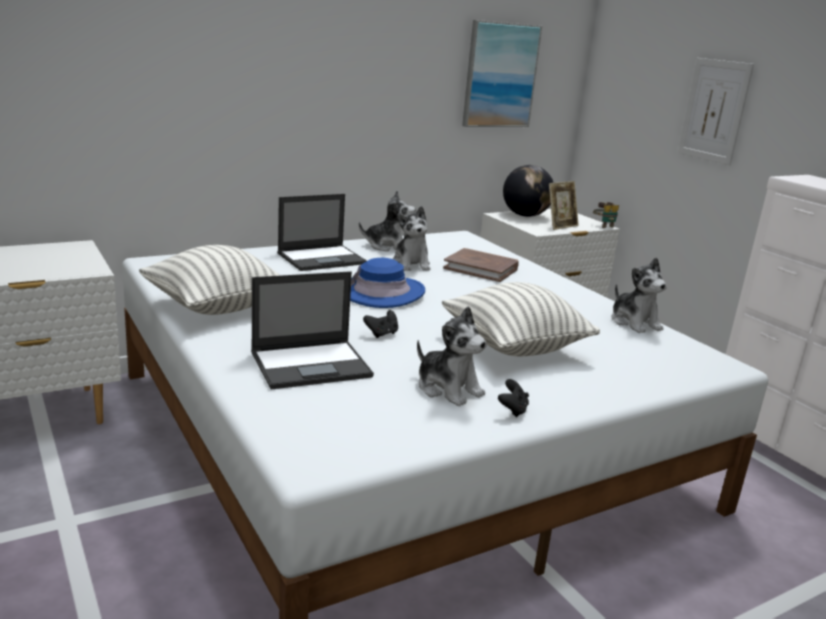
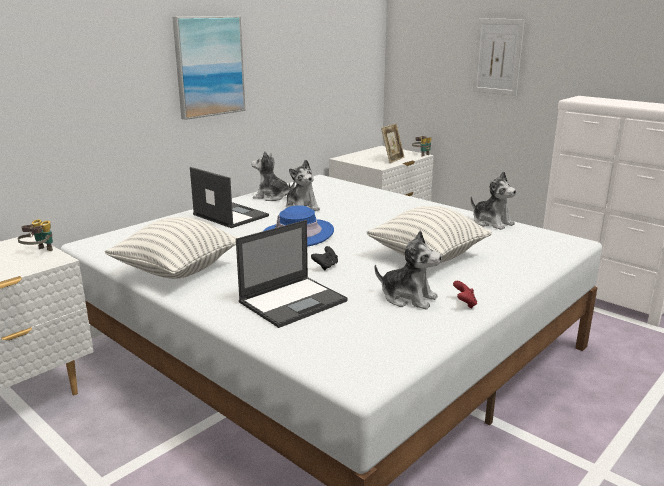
camera: 15 degrees left, 0 degrees up
laptop [277,194,367,271] -> laptop turned 90 degrees counterclockwise [190,167,269,228]
plush toy [359,190,415,252] -> plush toy turned 150 degrees counterclockwise [251,151,295,201]
brown book [443,248,519,282] -> none
picture [462,20,542,127] -> picture moved to [172,16,245,120]
black game controller [498,379,529,417] -> red game controller [453,281,477,308]
globe [503,165,554,217] -> none
none -> binoculars [18,219,53,251]

